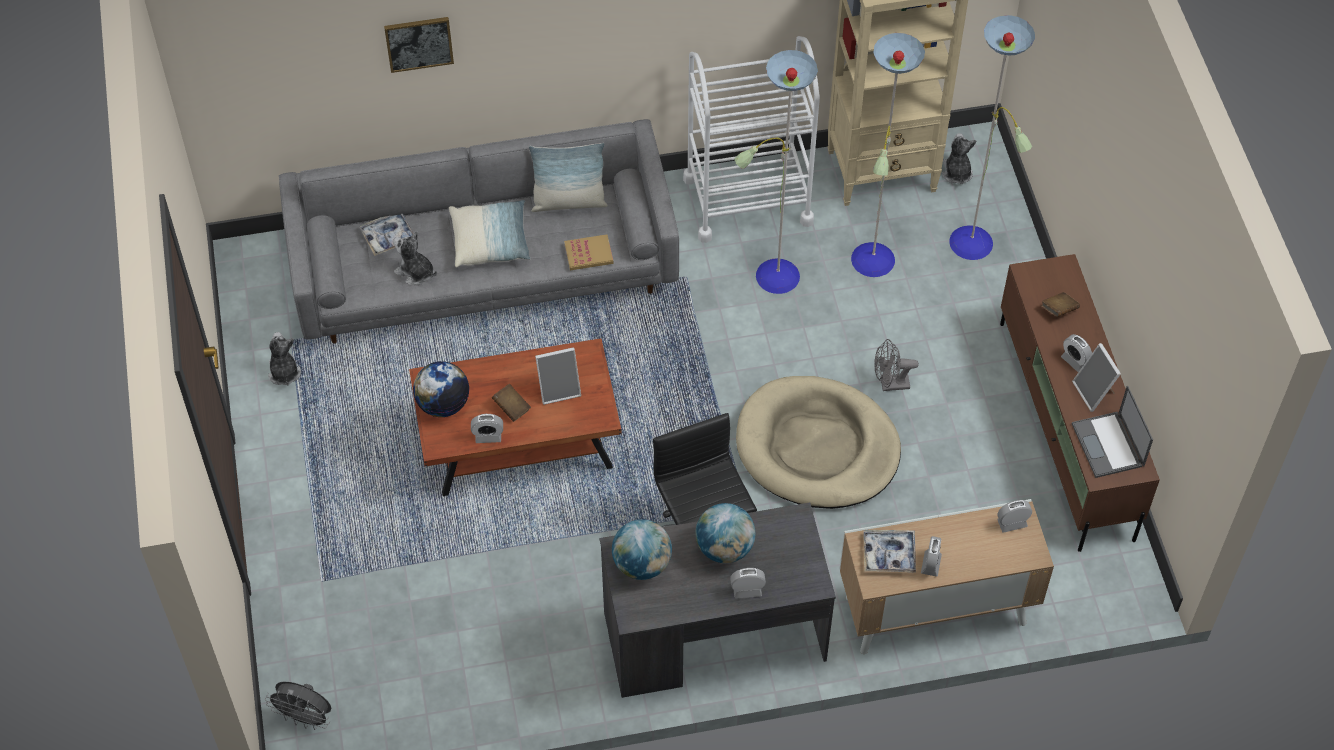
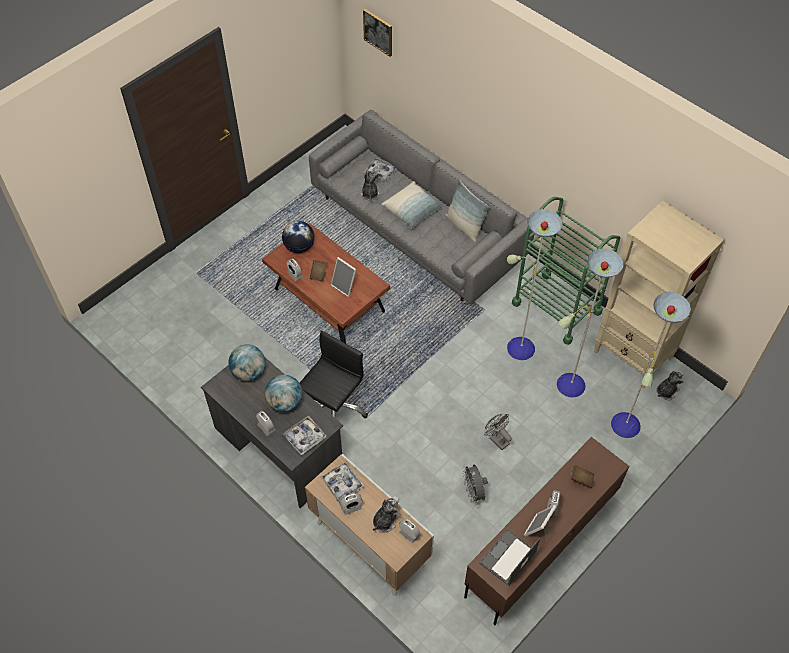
camera: 55 degrees right, 0 degrees up
grey fan [265,682,331,730] -> grey fan moved to [462,464,488,506]
plush toy [268,332,301,386] -> plush toy moved to [373,496,401,532]
picture [384,17,454,73] -> picture moved to [363,9,392,57]
book [564,234,614,270] -> none
white cart [683,36,820,243] -> green cart [512,197,620,345]
beige dog bed [736,376,901,509] -> none
none -> tray [283,416,326,455]

